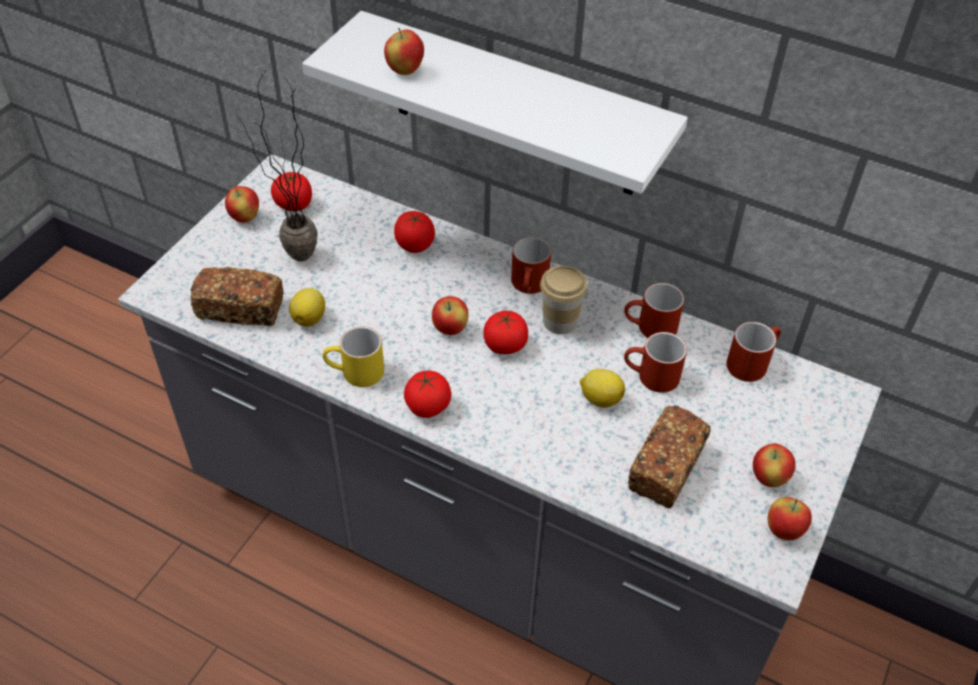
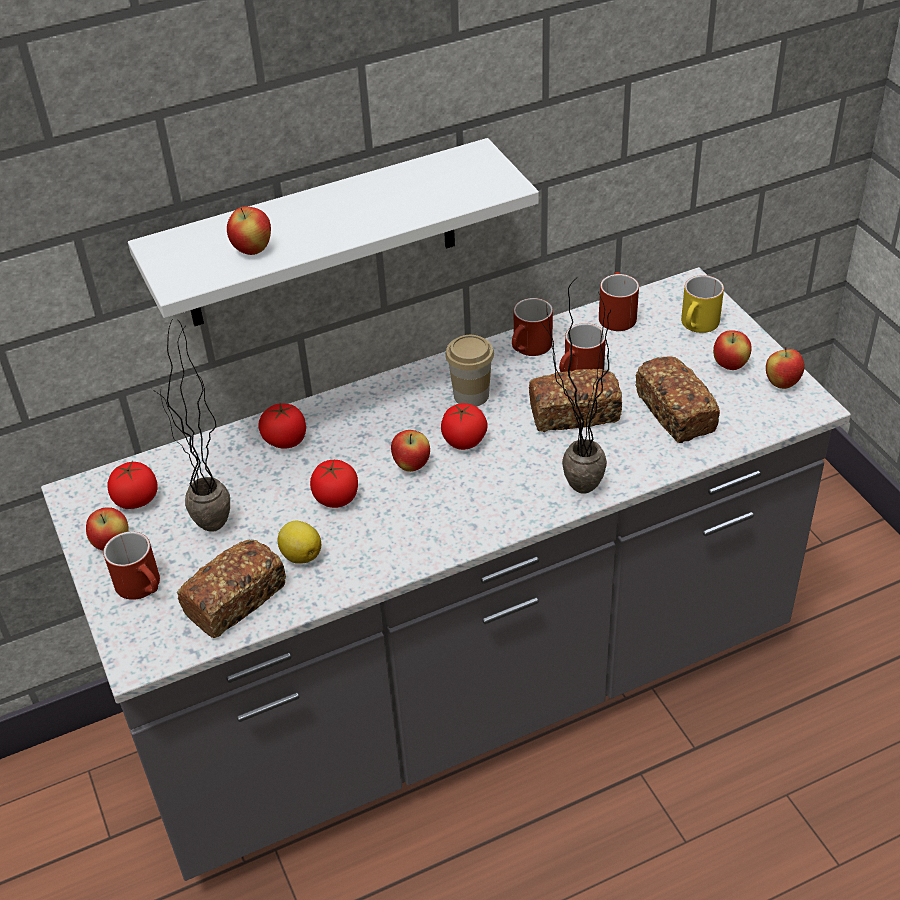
camera: 50 degrees left, 5 degrees down
yellow mug [322,326,384,387] -> yellow mug moved to [681,275,724,333]
tomato [404,370,451,418] -> tomato moved to [310,460,358,508]
red mug [511,237,551,294] -> red mug moved to [103,531,160,600]
lemon [580,369,625,408] -> bread [529,369,622,432]
none -> potted plant [542,277,611,494]

